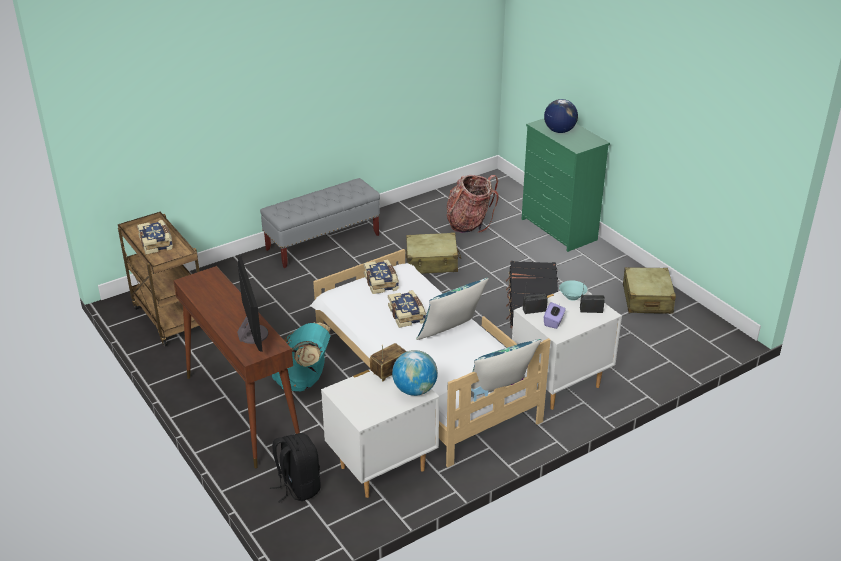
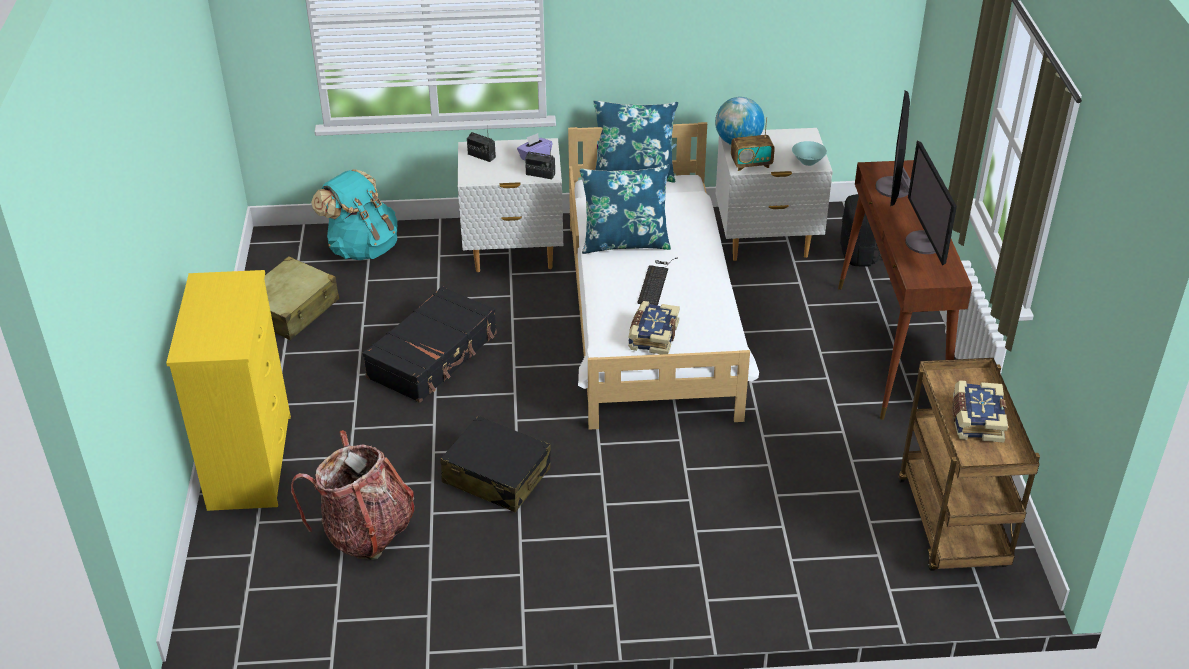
camera: 150 degrees left, 5 degrees up
grey bench [260,178,380,268] -> none
turquoise backpack [272,322,331,391] -> turquoise backpack moved to [311,169,397,260]
book [388,290,426,328] -> keyboard [637,257,678,306]
beige suitcase [406,233,461,274] -> black suitcase [440,416,551,513]
green dresser [522,119,610,252] -> yellow dresser [166,270,291,511]
globe [544,99,578,133] -> none
turquoise bowl [559,280,588,301] -> turquoise bowl moved to [792,141,827,166]
none -> monitor [905,141,957,266]

